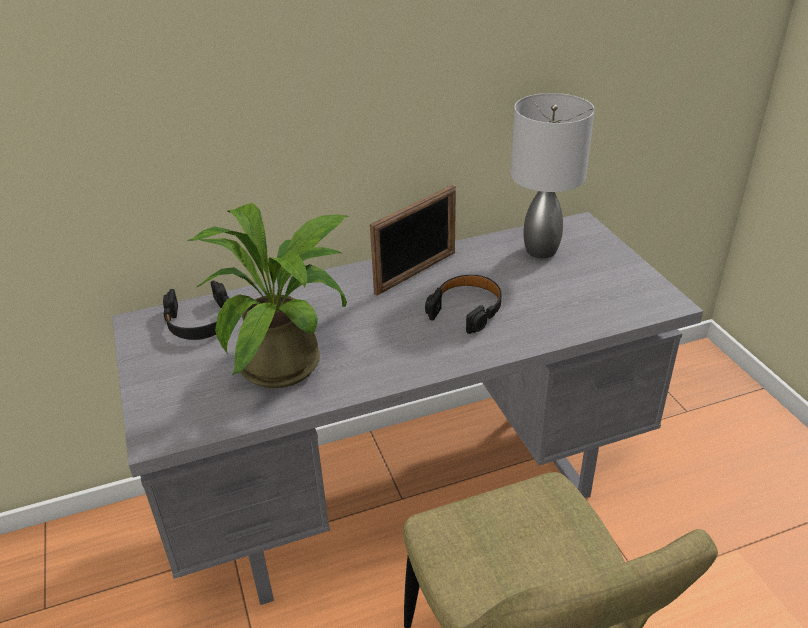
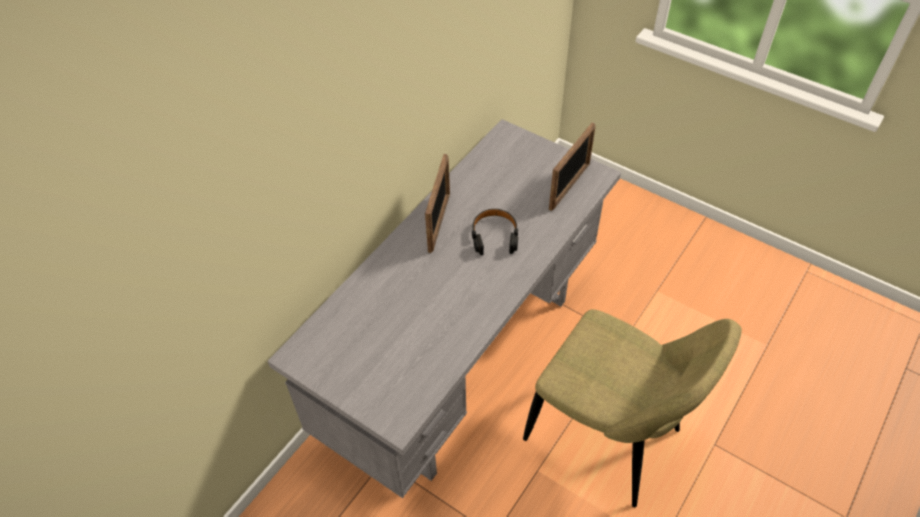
camera: 35 degrees left, 15 degrees up
black headphones [163,280,229,340] -> none
potted plant [187,203,349,388] -> none
grey table lamp [511,93,595,258] -> none
none -> picture frame [549,122,596,211]

